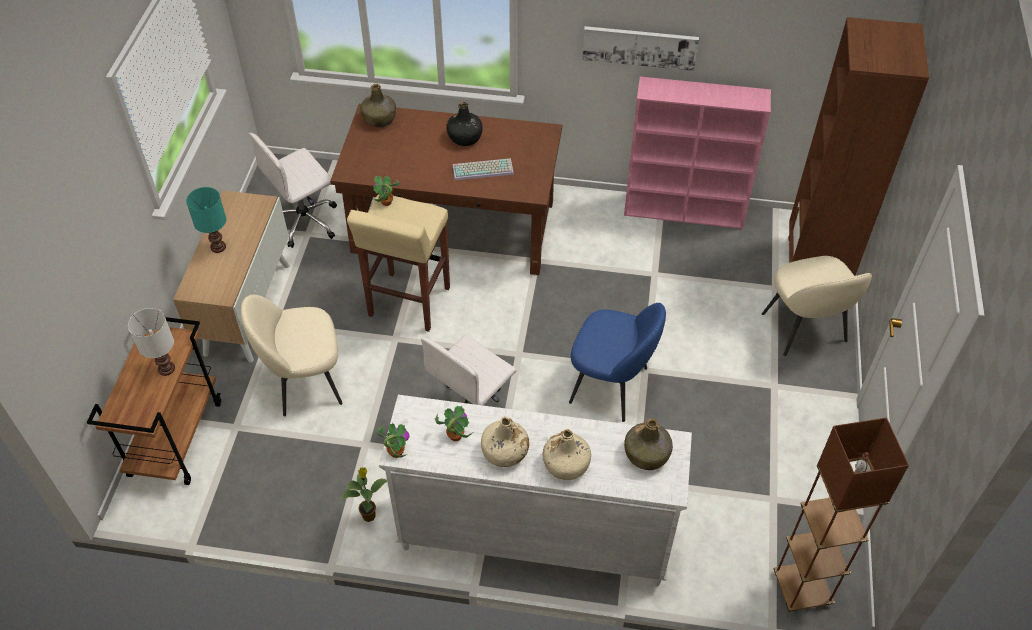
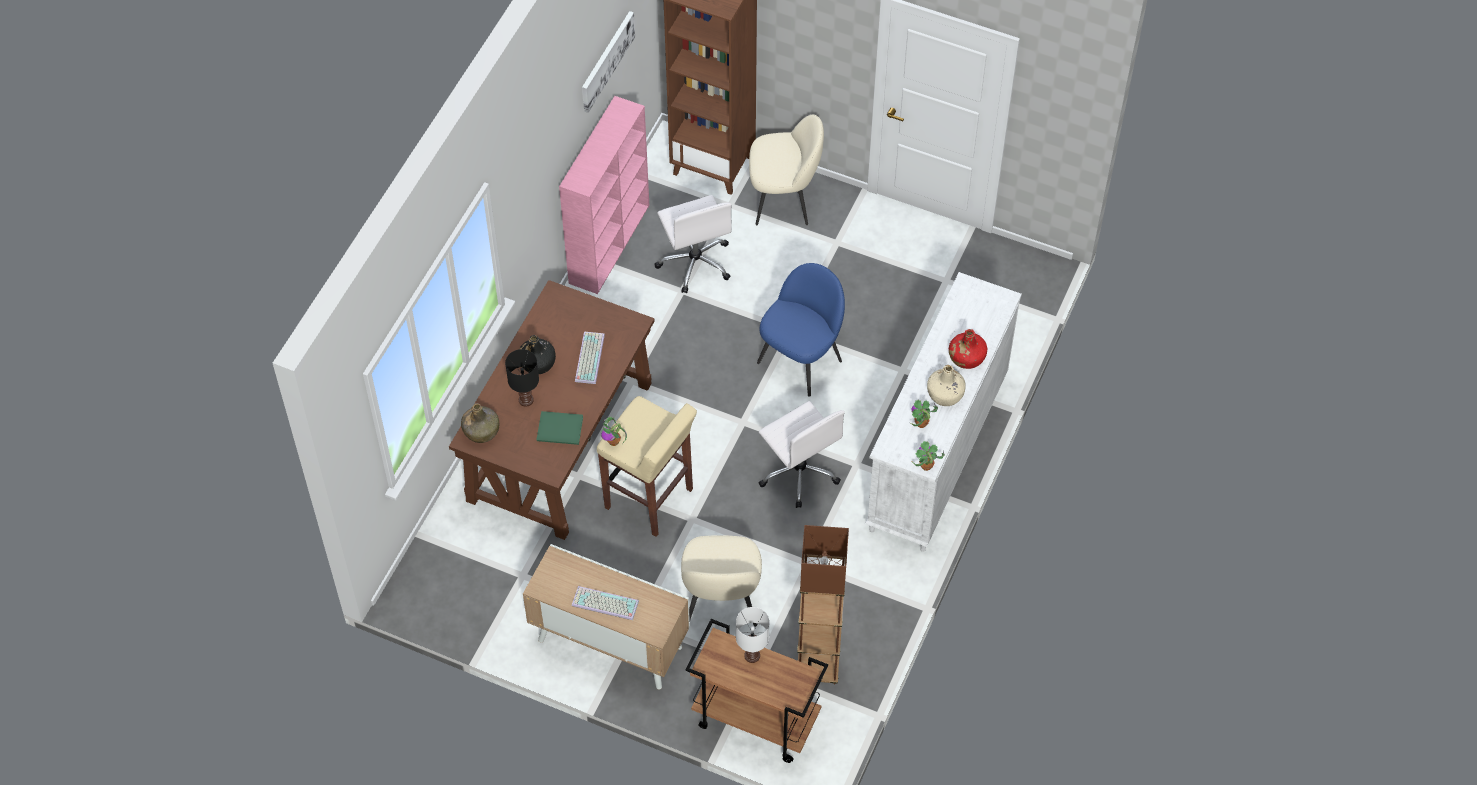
camera: 75 degrees left, 5 degrees up
turquoise table lamp [186,187,226,253] -> keyboard [572,586,639,620]
white office chair [249,133,337,248] -> white office chair moved to [655,195,732,293]
potted plant [340,467,387,522] -> none
beige bottle [542,429,591,480] -> red bottle [949,329,987,369]
picture [582,26,699,71] -> picture moved to [582,11,635,113]
green bottle [624,418,673,470] -> none
brown floor lamp [774,418,909,612] -> brown floor lamp moved to [797,525,849,685]
none -> black table lamp [505,349,539,407]
none -> green book [537,411,583,445]

